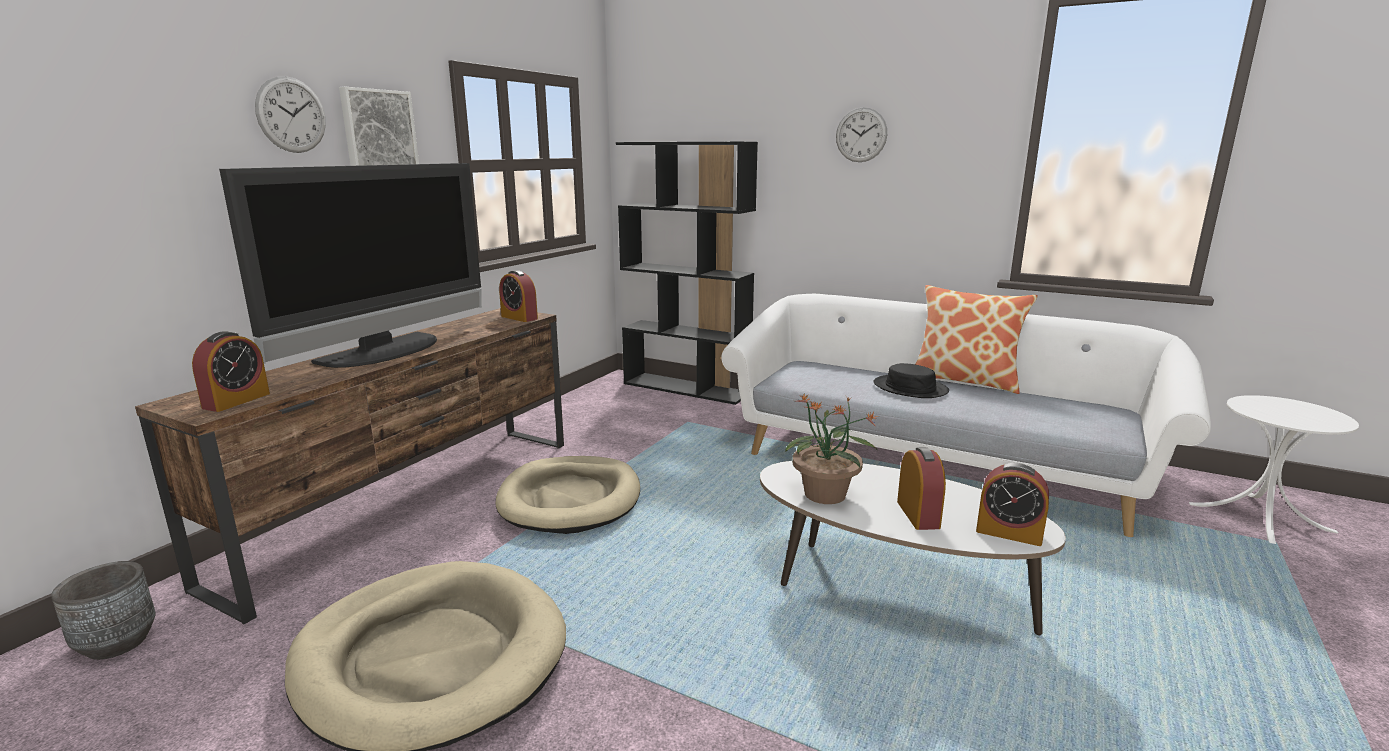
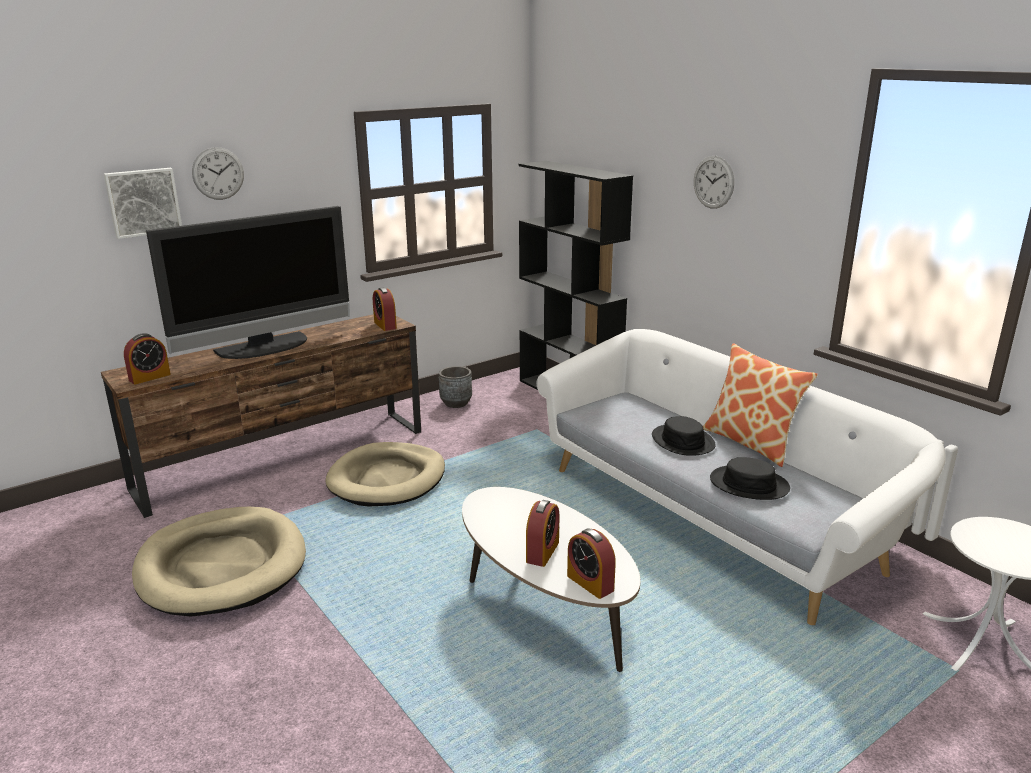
camera: 25 degrees right, 5 degrees up
grey planter [51,561,156,660] -> grey planter moved to [439,366,472,408]
picture [339,87,419,166] -> picture moved to [104,168,182,239]
potted plant [785,394,879,504] -> none
none -> black hat [710,457,790,500]

